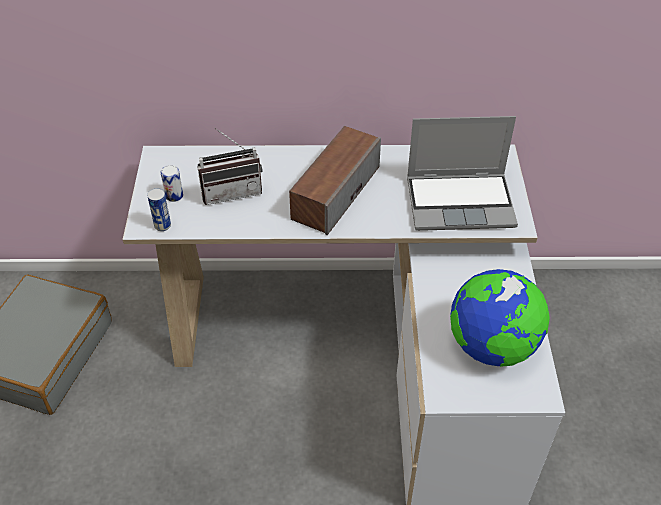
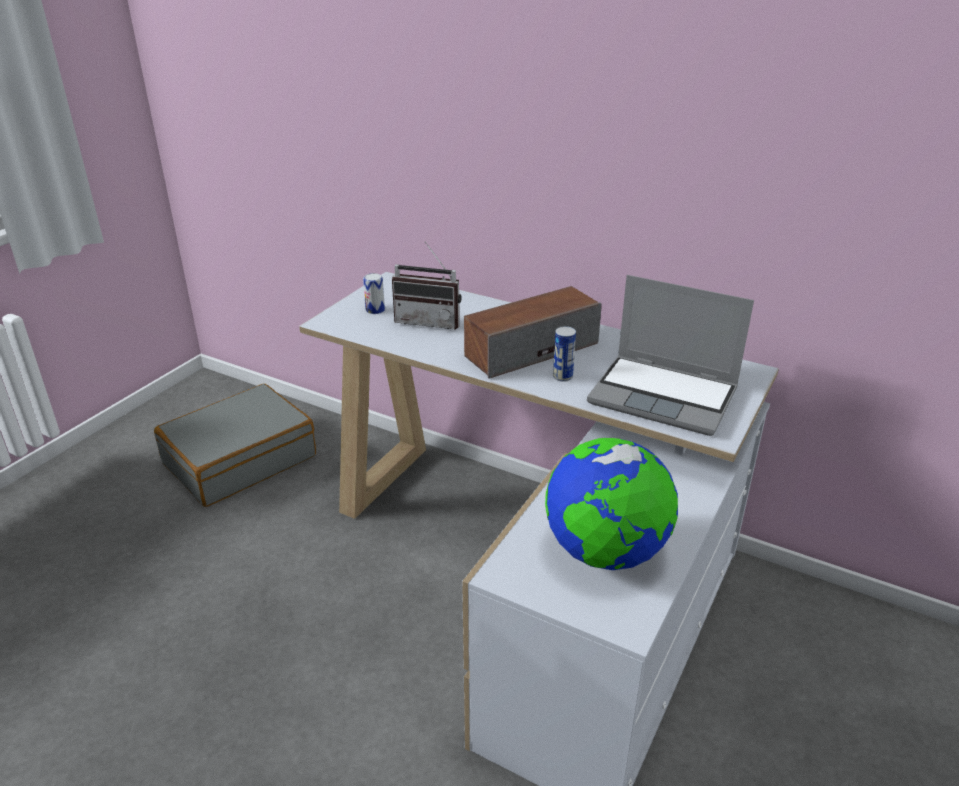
camera: 30 degrees right, 15 degrees down
can [147,188,171,231] -> can moved to [553,326,576,382]

